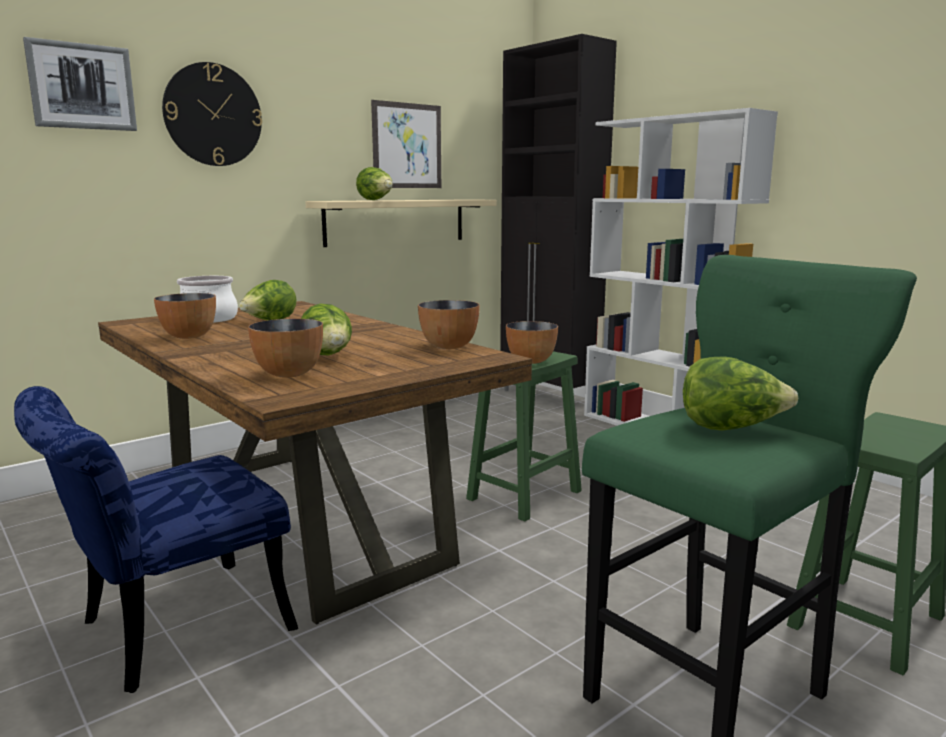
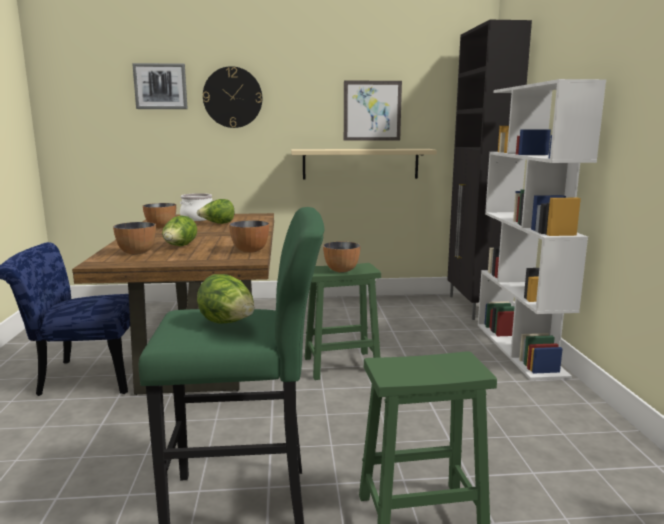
camera: 35 degrees right, 0 degrees up
lettuce [356,167,393,200] -> none

